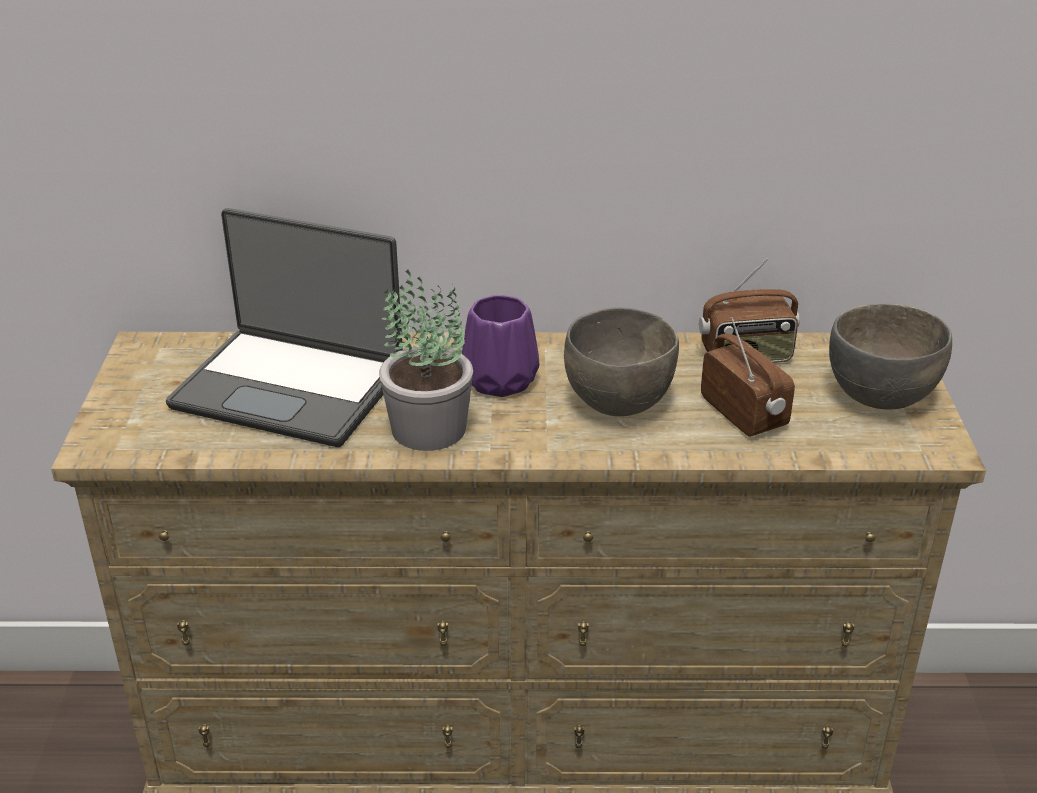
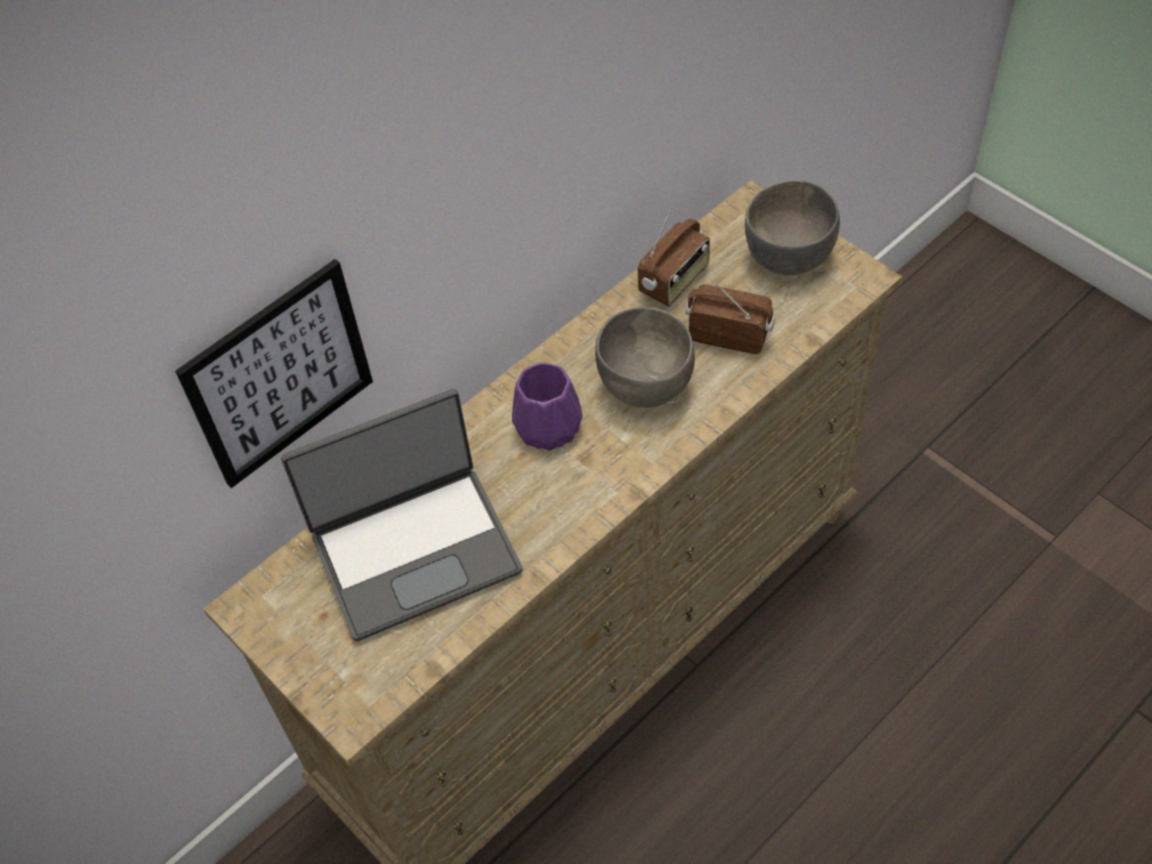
camera: 40 degrees left, 20 degrees up
potted plant [379,270,473,451] -> none
none -> picture [175,259,373,488]

